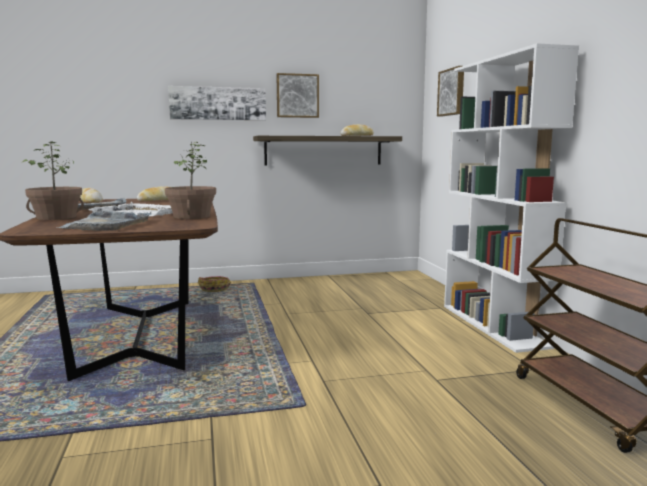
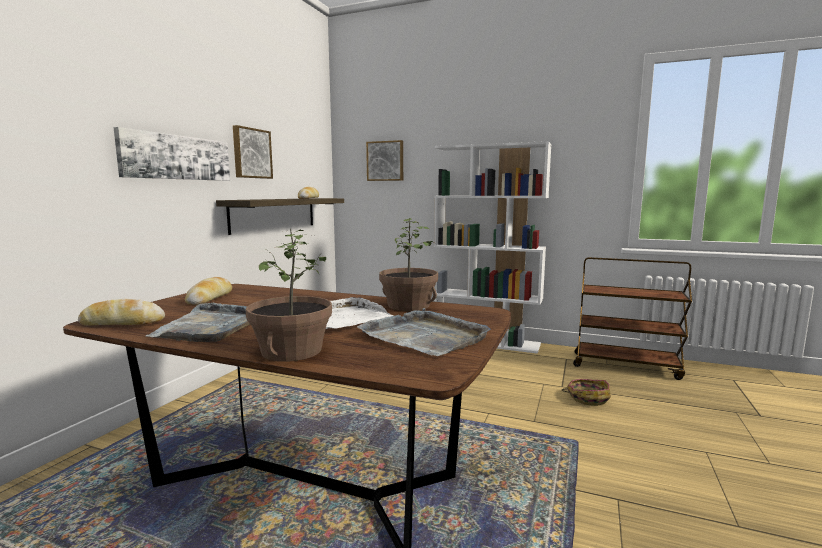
camera: 55 degrees left, 0 degrees up
basket [198,276,231,292] -> basket moved to [562,379,611,406]

